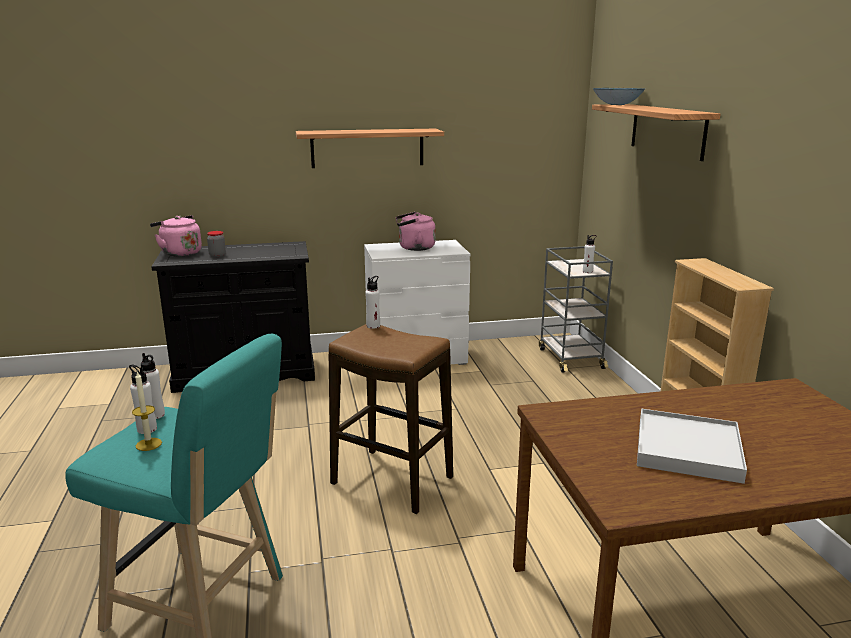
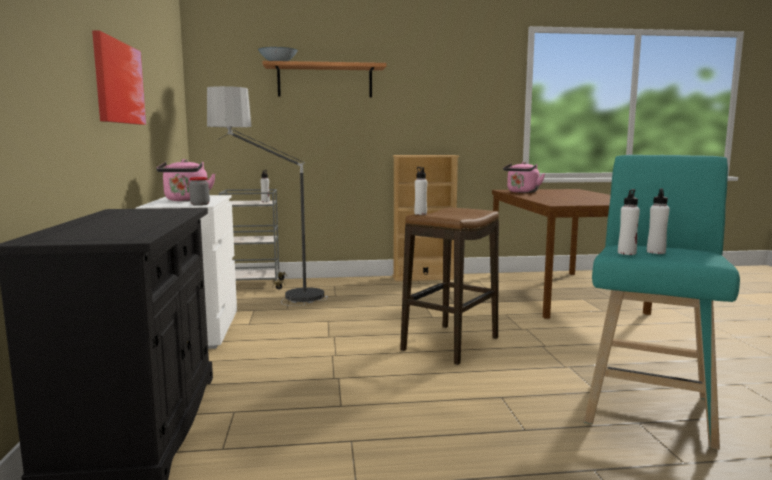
camera: 85 degrees left, 10 degrees down
candle [132,371,162,451] -> none
pink kettle [150,215,202,257] -> pink kettle moved to [503,162,545,193]
jar [207,231,226,257] -> jar moved to [189,177,210,206]
shelf [296,128,444,168] -> picture [92,30,146,125]
white tray [637,409,747,484] -> none
none -> floor lamp [207,86,328,306]

